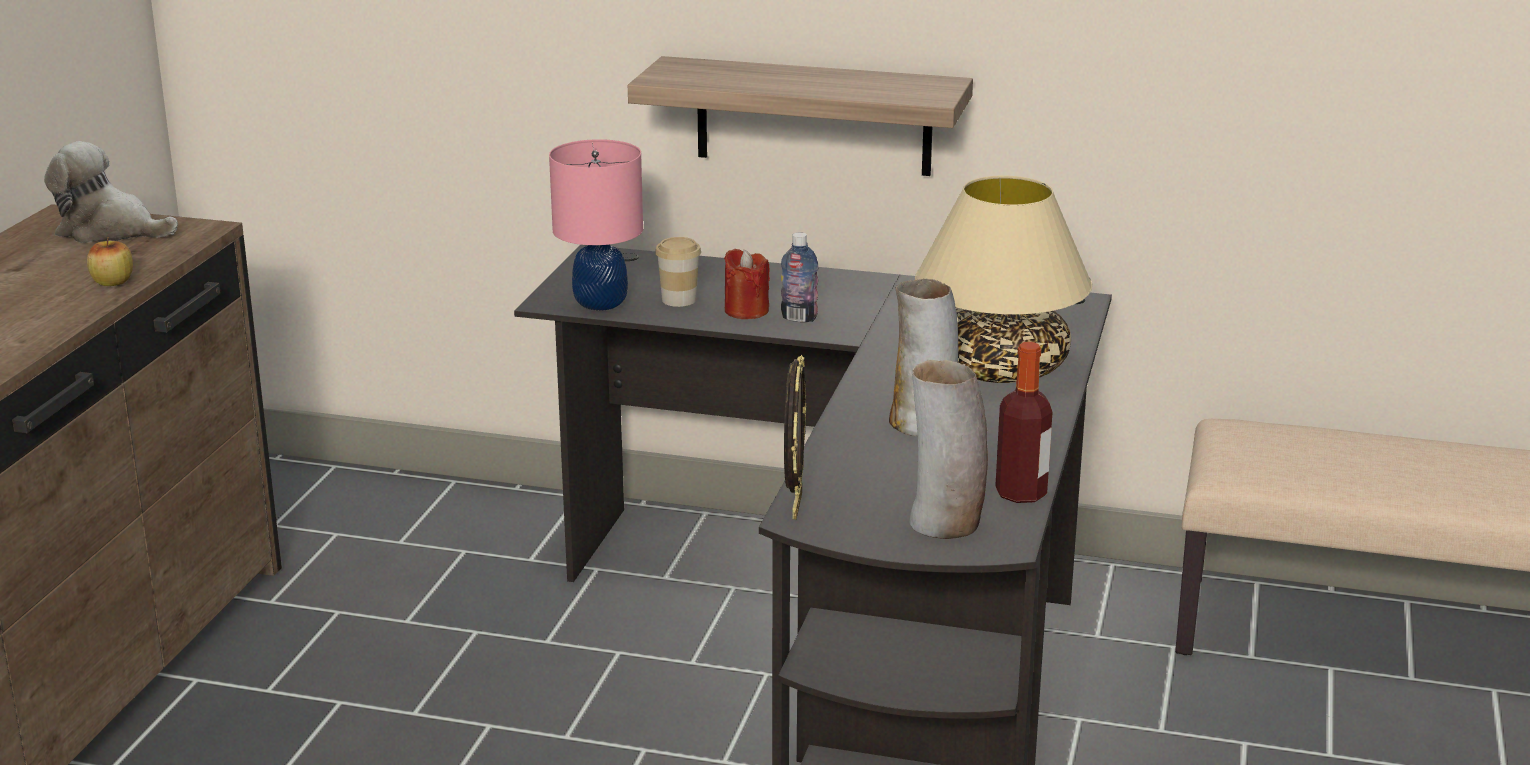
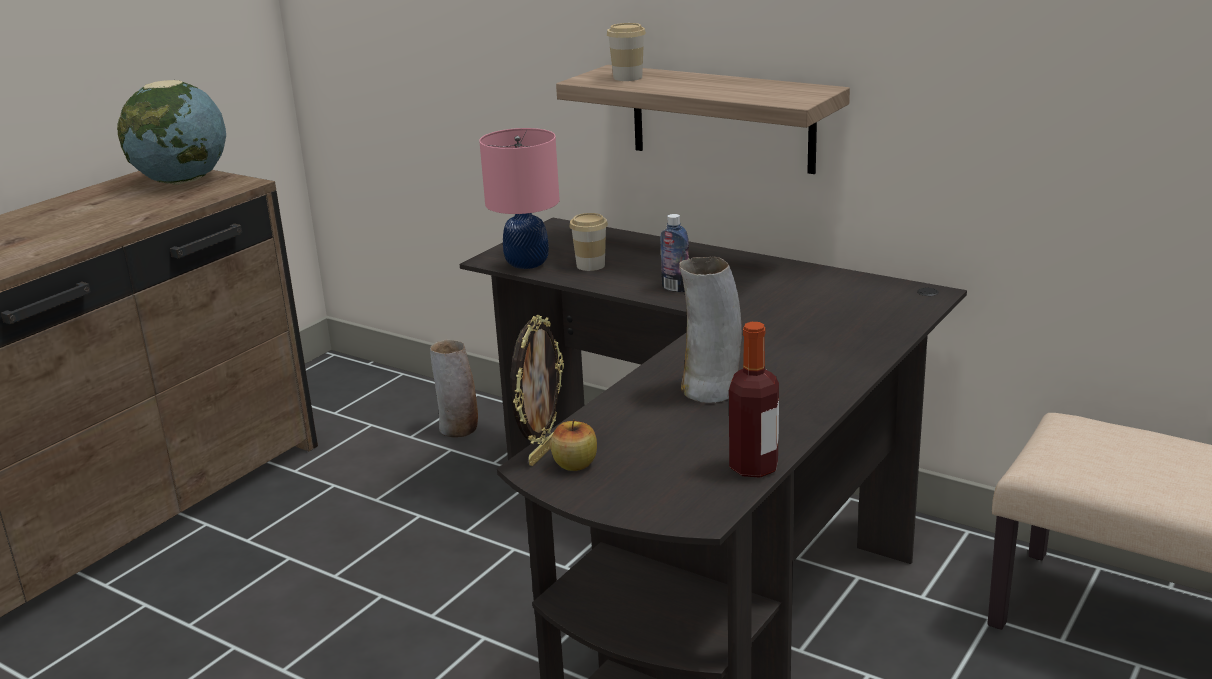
camera: 20 degrees right, 0 degrees up
plush toy [44,141,178,243] -> globe [117,80,226,185]
apple [87,237,133,286] -> apple moved to [550,419,597,471]
red candle [724,249,770,319] -> none
vase [909,360,988,539] -> vase moved to [430,339,478,437]
beige table lamp [915,176,1092,383] -> none
none -> cup [607,23,646,81]

